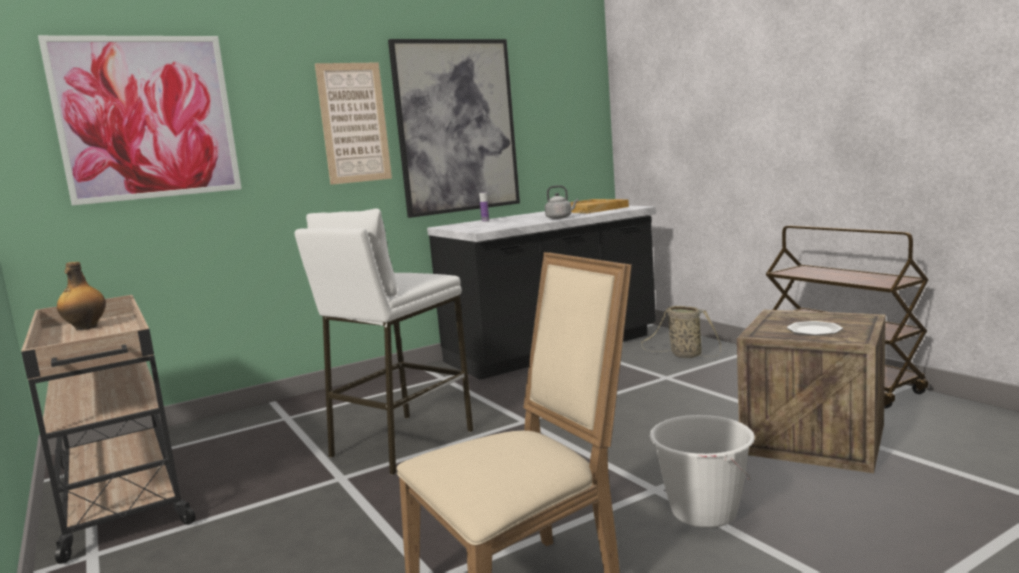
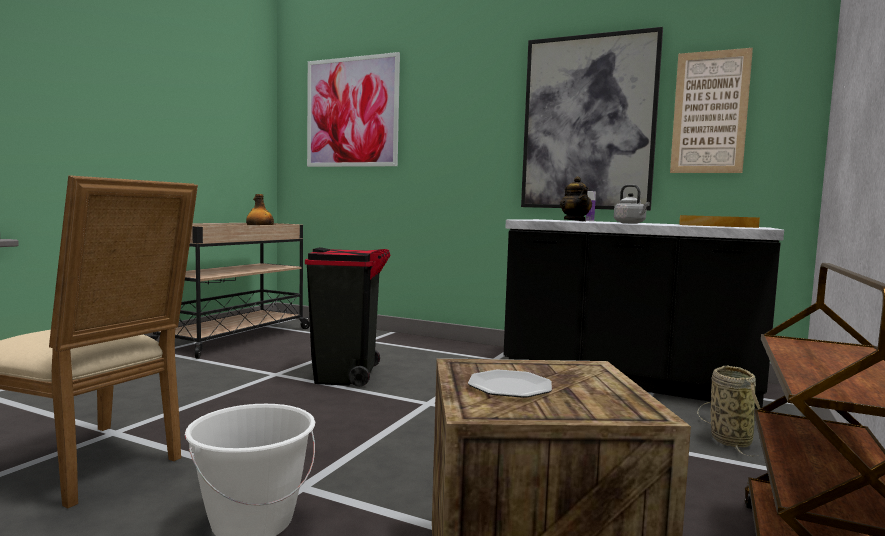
camera: 55 degrees right, 5 degrees down
white stool [294,208,473,475] -> black trash can [305,247,391,387]
picture [315,62,392,185] -> picture moved to [670,48,753,173]
none -> teapot [560,176,592,221]

